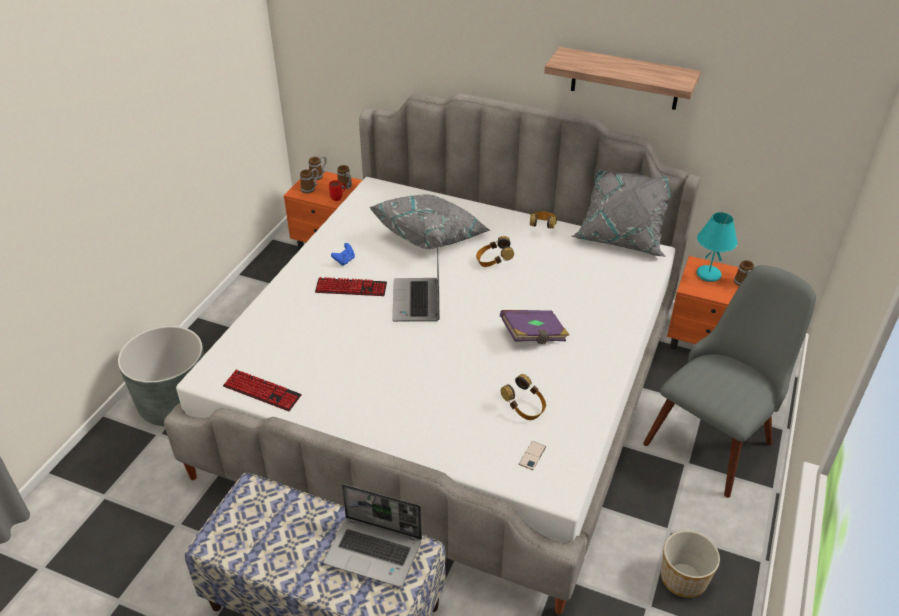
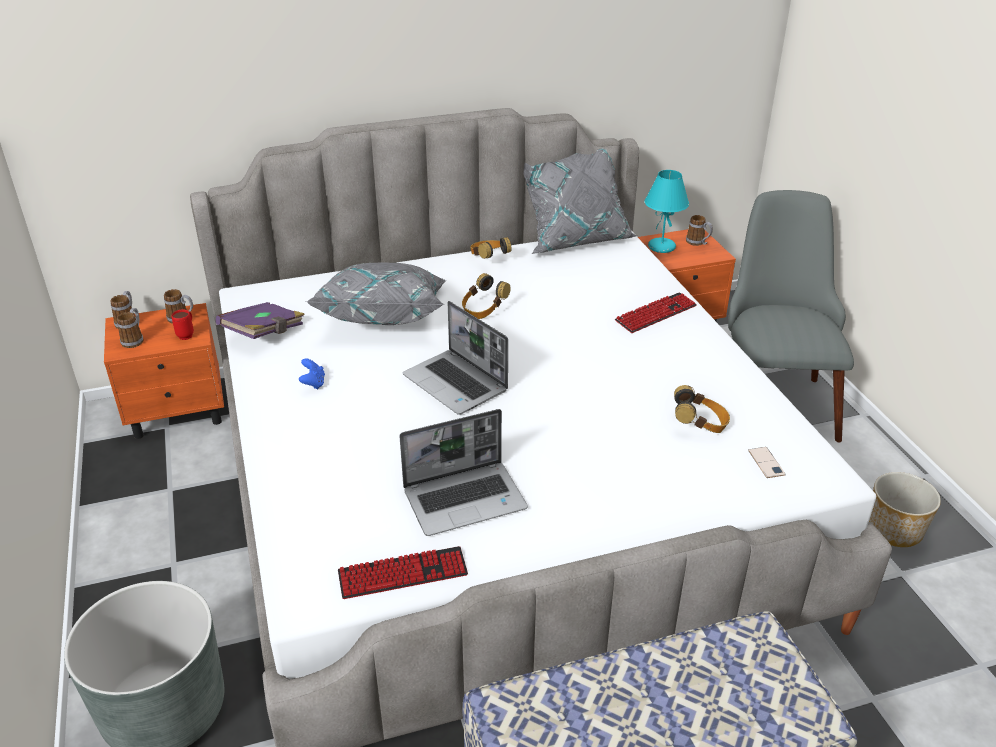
camera: 40 degrees left, 5 degrees down
keyboard [315,277,387,296] -> keyboard moved to [615,292,697,333]
laptop [323,484,422,587] -> laptop moved to [399,409,528,536]
purple book [500,310,569,344] -> purple book moved to [216,302,305,339]
shelf [544,47,701,110] -> none

